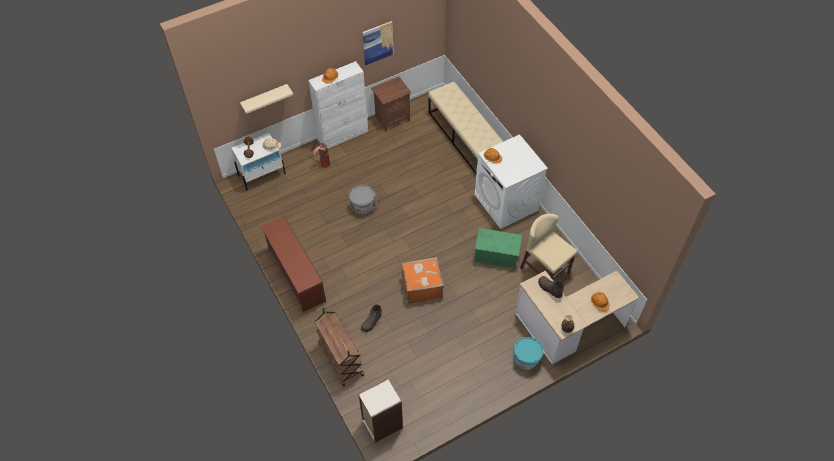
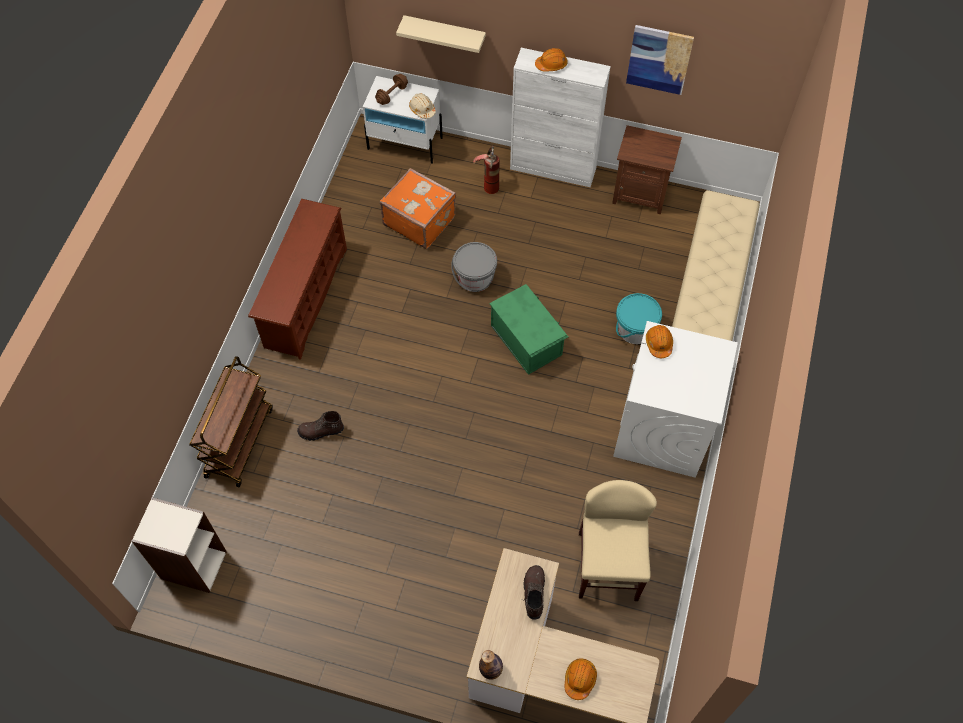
camera: 45 degrees right, 5 degrees up
orange suitcase [401,257,444,303] -> orange suitcase moved to [380,168,456,249]
green storage box [475,228,522,269] -> green storage box moved to [489,284,568,375]
turquoise bucket [513,337,544,370] -> turquoise bucket moved to [616,293,662,344]

